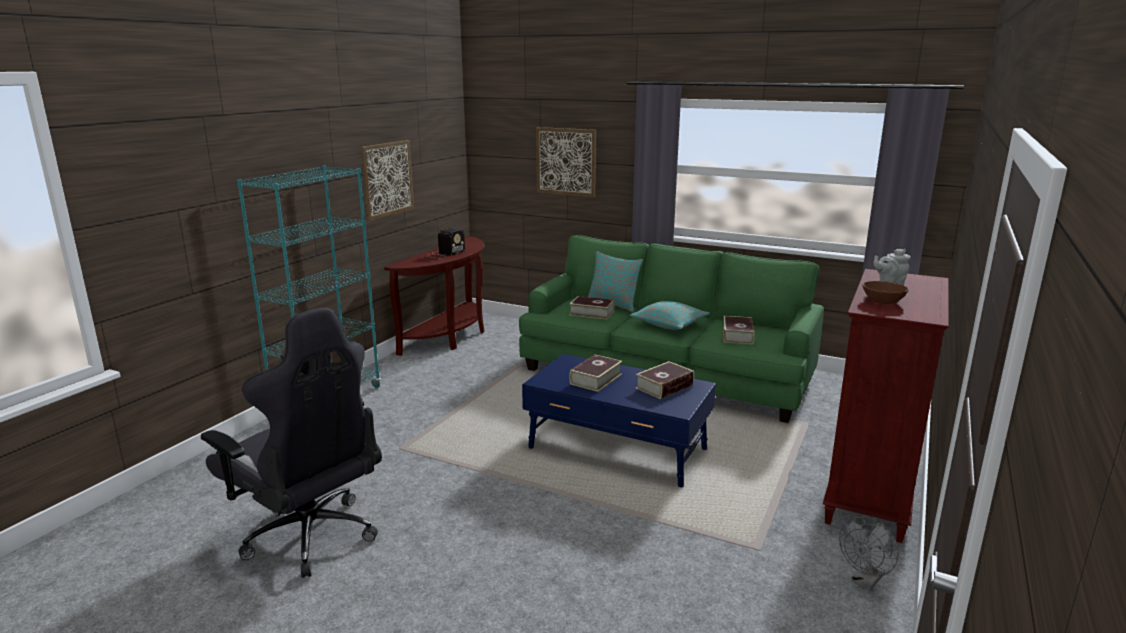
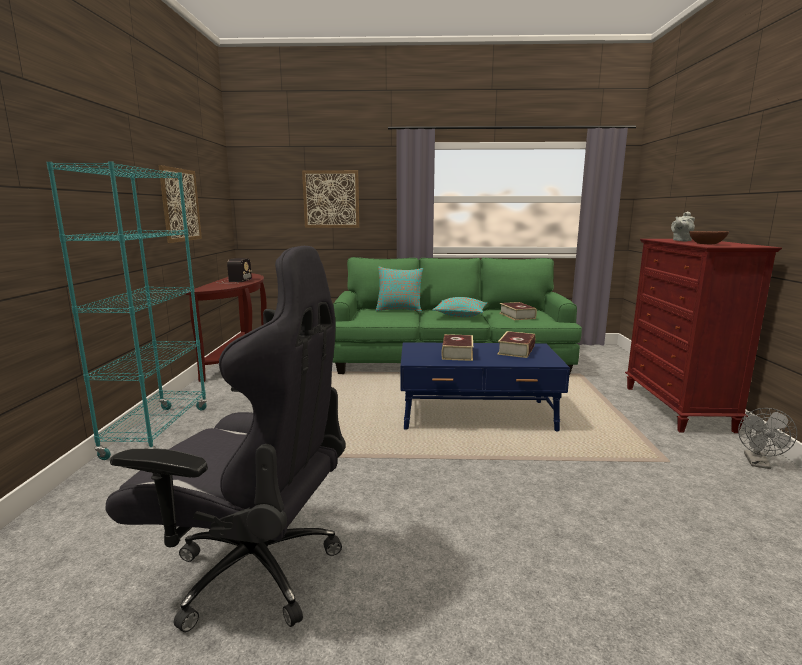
camera: 25 degrees left, 5 degrees down
book [570,296,615,320] -> none

